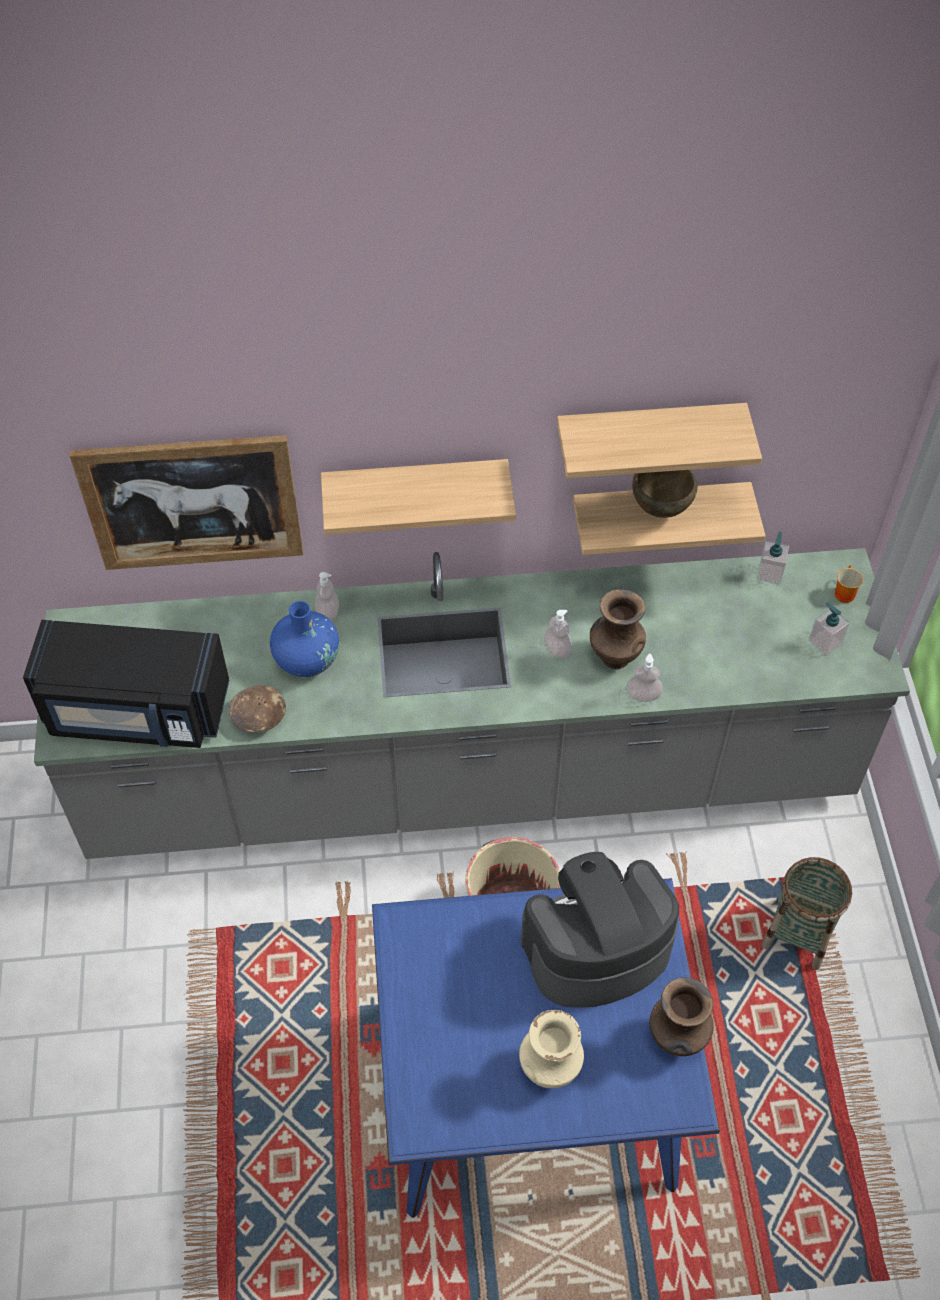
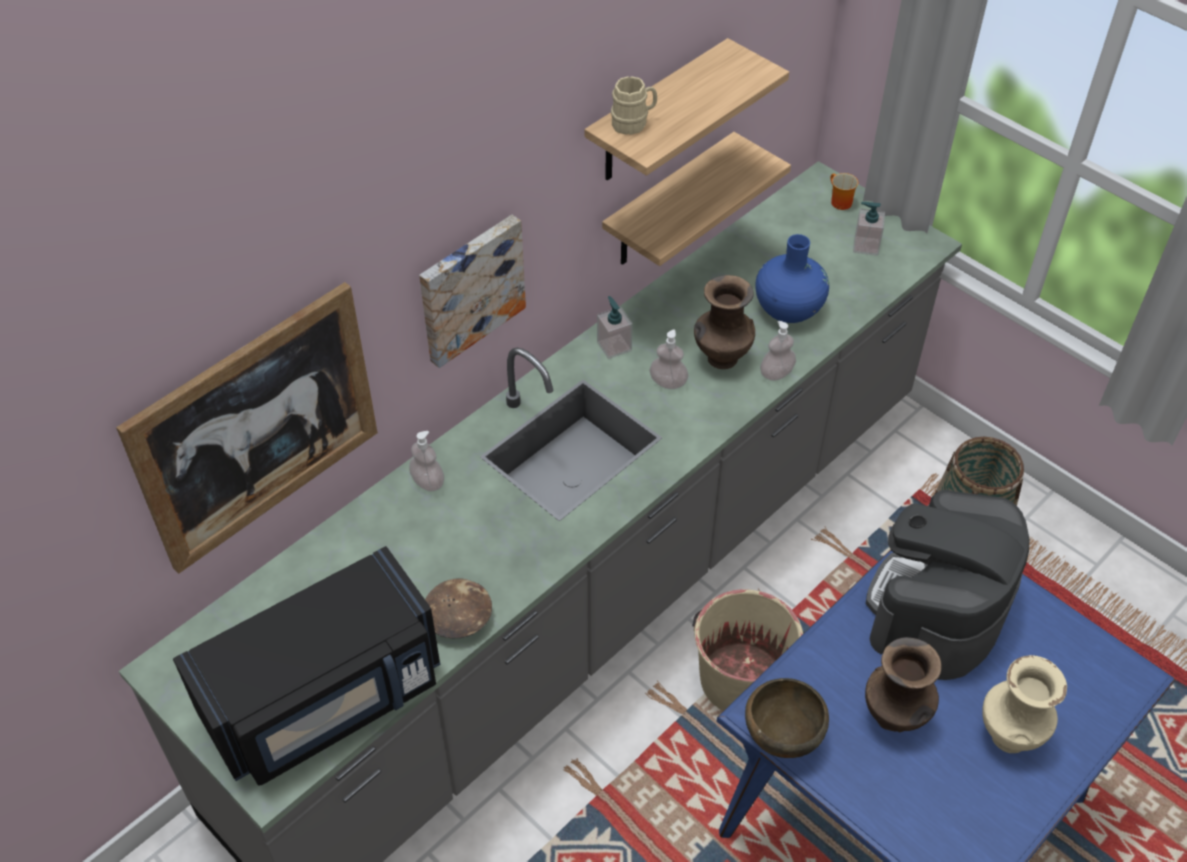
camera: 40 degrees left, 5 degrees down
blue vase [270,601,339,677] -> blue vase moved to [755,234,829,323]
shelf [321,459,516,535] -> picture [419,215,526,368]
brown bowl [632,470,698,518] -> brown bowl moved to [745,678,829,758]
brown vase [649,978,714,1056] -> brown vase moved to [865,637,942,732]
soap dispenser [757,531,789,585] -> soap dispenser moved to [597,296,633,359]
none -> beige mug [611,76,657,135]

